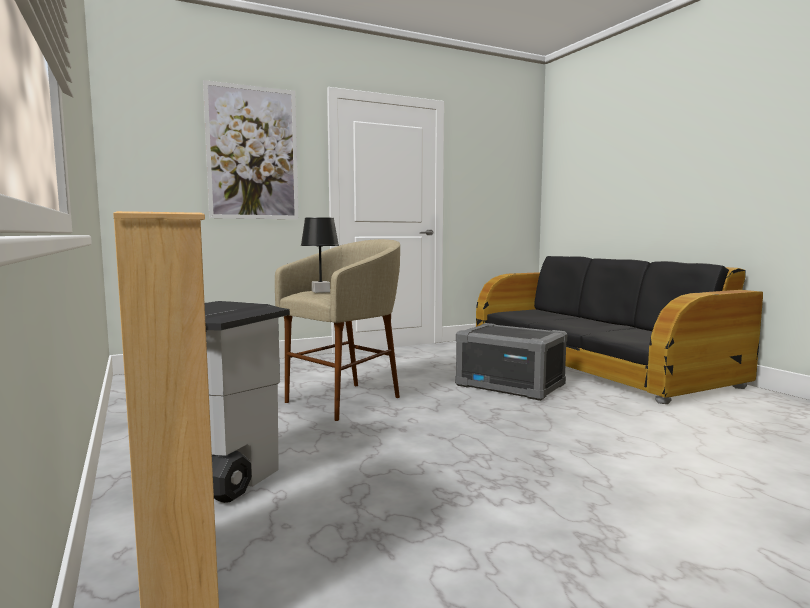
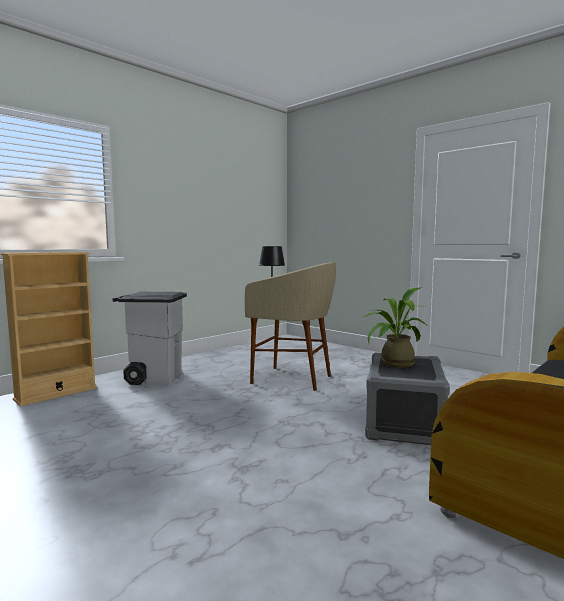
camera: 70 degrees right, 0 degrees up
picture [203,80,298,219] -> none
none -> potted plant [364,288,428,368]

